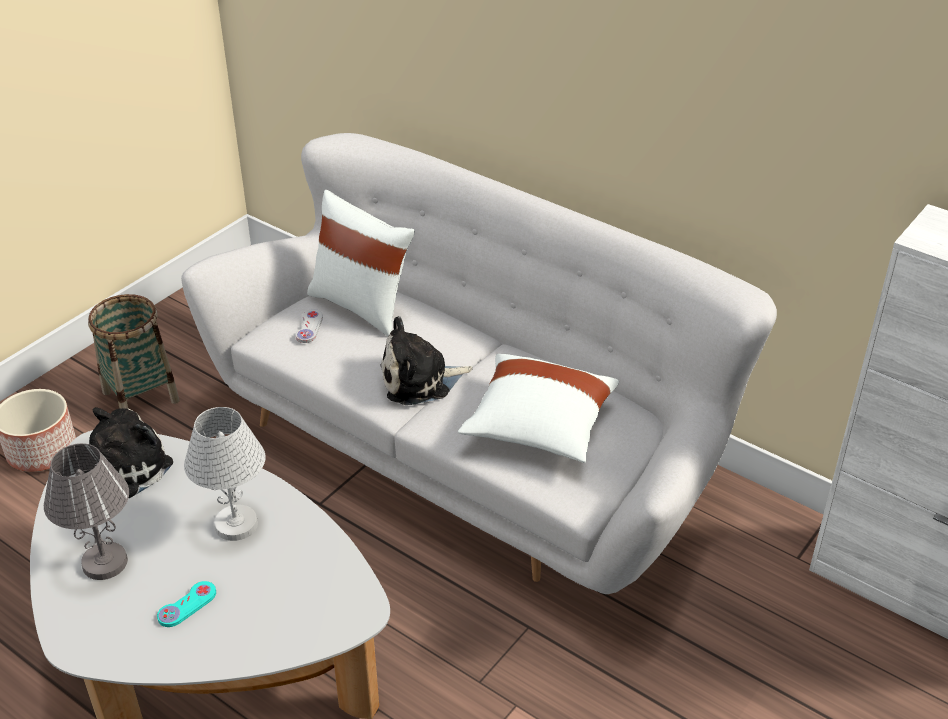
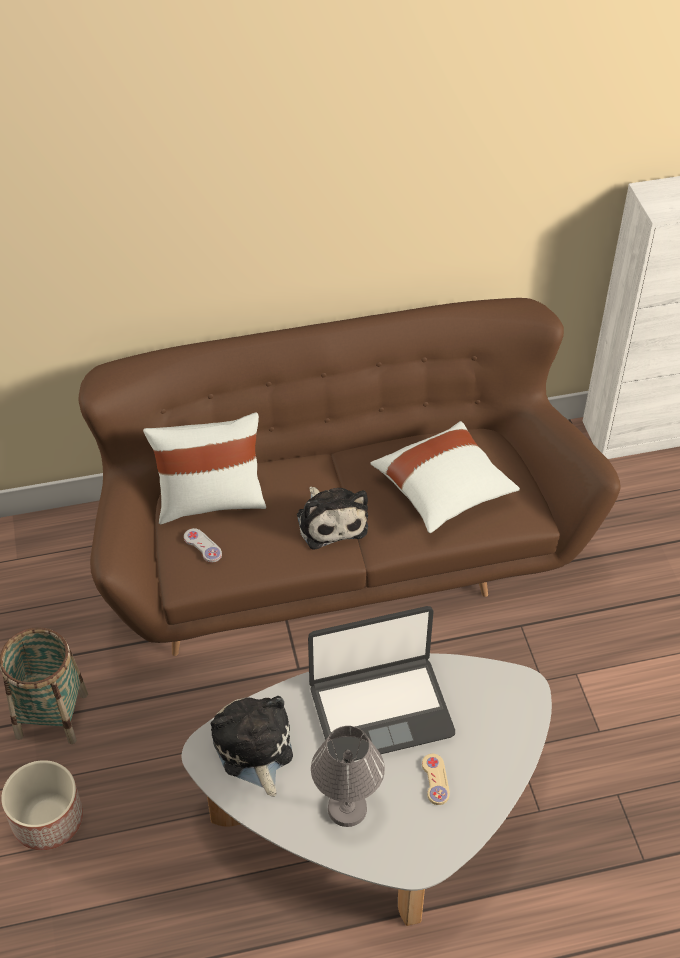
camera: 50 degrees left, 10 degrees up
turquoise game controller [157,581,216,627] -> beige game controller [422,754,450,805]
white sofa [181,133,777,594] -> brown sofa [78,298,621,656]
white table lamp [184,407,265,541] -> laptop [308,606,455,762]
plush toy [380,316,473,405] -> plush toy turned 45 degrees counterclockwise [297,487,368,549]

